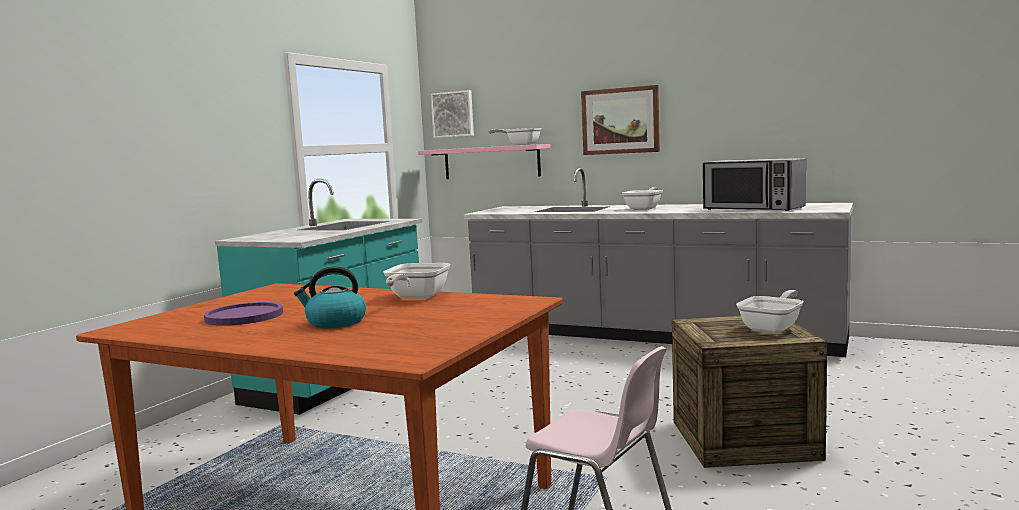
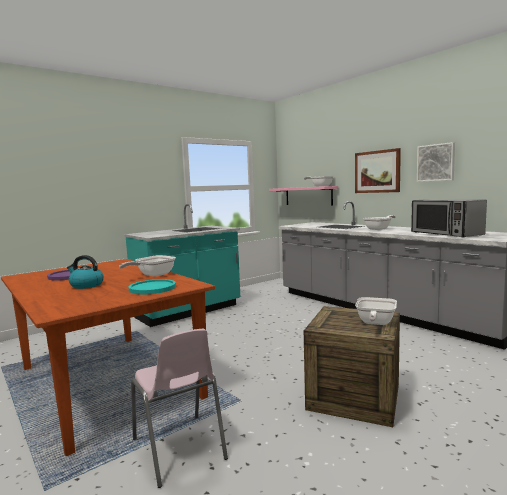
camera: 25 degrees right, 0 degrees up
picture [431,90,474,138] -> picture moved to [417,142,455,182]
frying pan [736,290,803,334] -> frying pan turned 135 degrees clockwise [355,297,397,325]
none -> turquoise plate [129,279,176,294]

